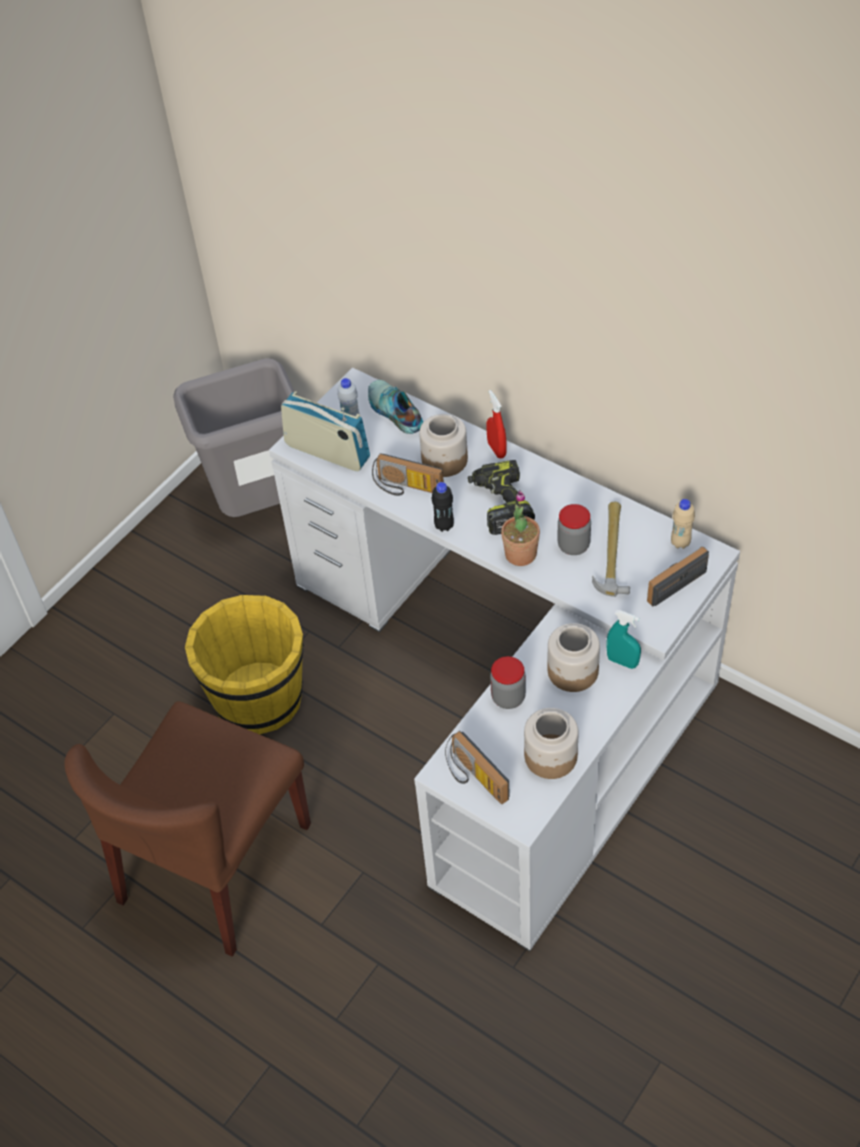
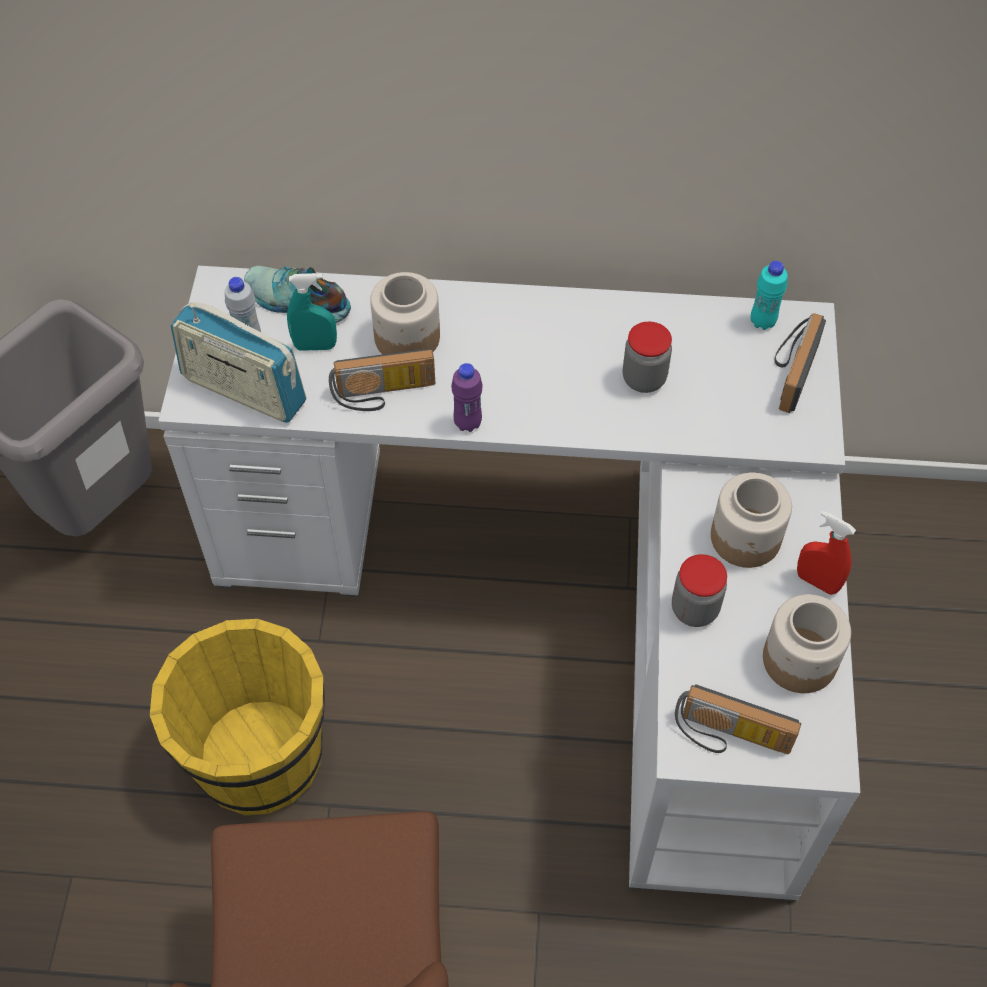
camera: 35 degrees left, 5 degrees up
radio [281,391,370,471] -> radio turned 150 degrees counterclockwise [171,302,306,422]
black bottle [432,482,454,532] -> purple bottle [451,363,483,432]
power drill [468,460,535,535] -> none
red spray bottle [486,390,507,458] -> red spray bottle moved to [797,511,856,595]
potted plant [501,490,540,566] -> none
hammer [592,502,630,597] -> none
turquoise spray bottle [606,610,641,669] -> turquoise spray bottle moved to [287,273,337,351]
beige bottle [671,499,695,549] -> turquoise bottle [751,261,788,330]

